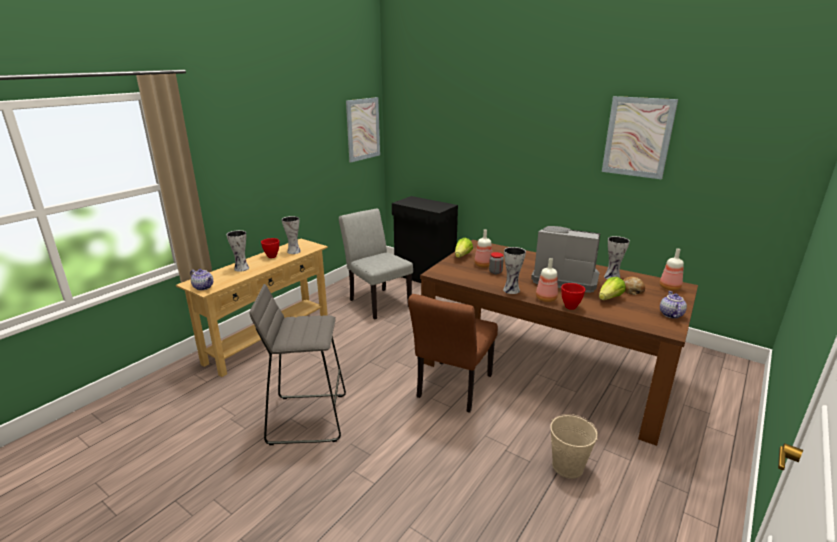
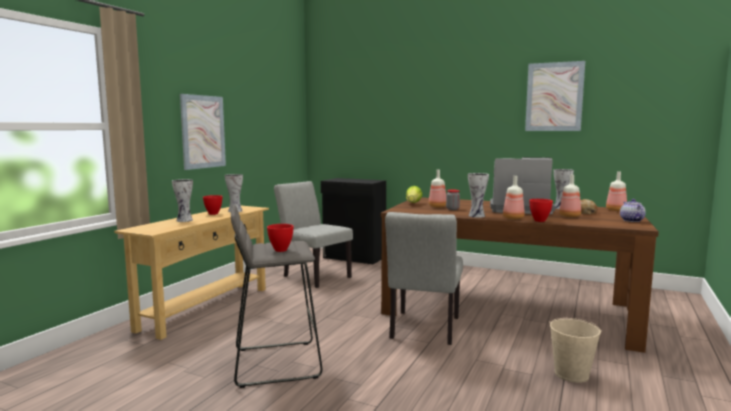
camera: 10 degrees left, 15 degrees down
teapot [190,269,213,290] -> none
picture [346,97,380,163] -> picture moved to [180,94,226,170]
brown chair [408,294,498,413] -> grey chair [385,212,463,345]
lettuce [599,277,626,300] -> bottle [559,175,581,217]
none -> red bowl [267,224,294,252]

